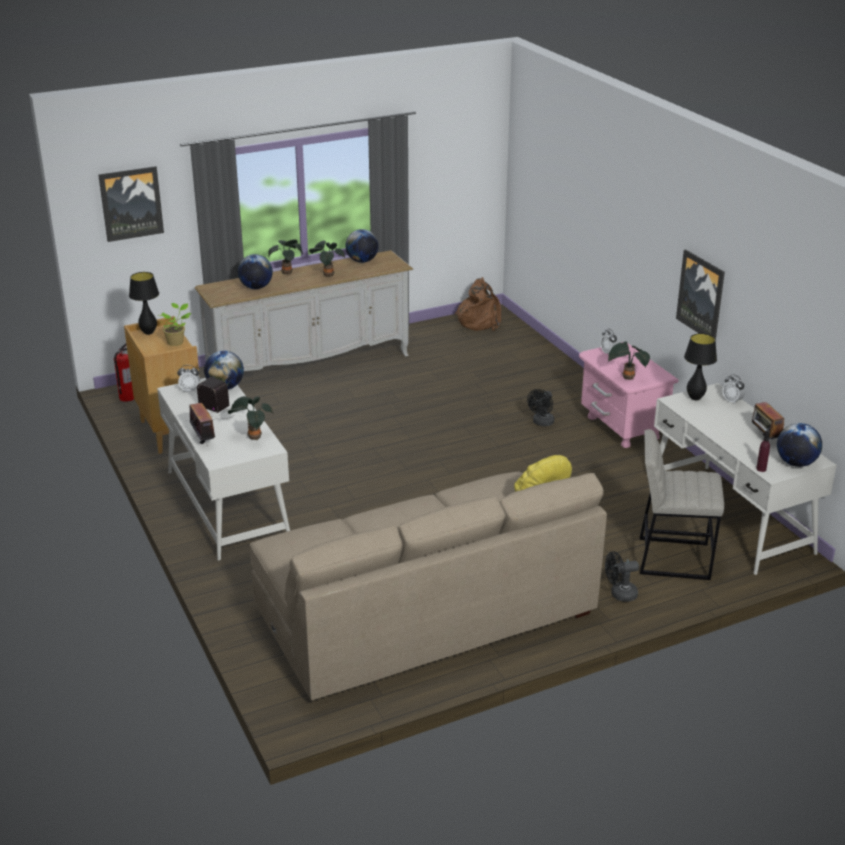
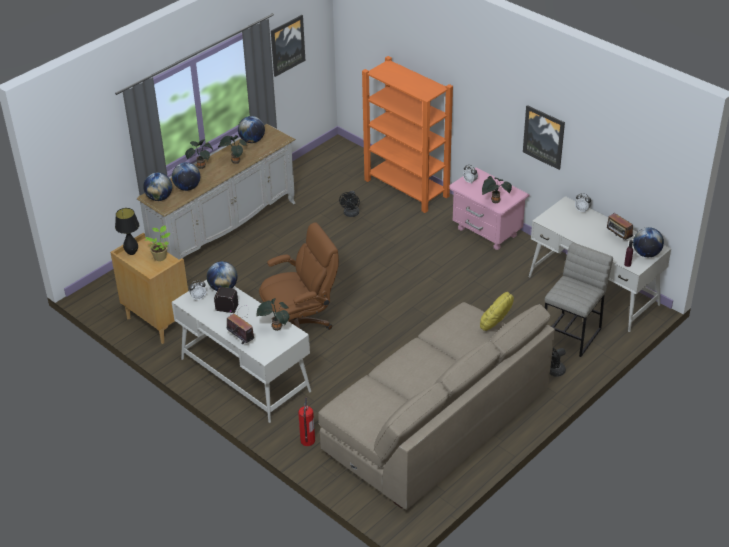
camera: 20 degrees left, 10 degrees up
picture [98,166,164,242] -> picture moved to [271,15,305,77]
fire extinguisher [114,343,134,402] -> fire extinguisher moved to [298,397,315,446]
brown backpack [455,277,502,331] -> none
black fan [527,389,554,426] -> black fan moved to [339,191,360,217]
grey chair [640,429,724,580] -> grey chair turned 135 degrees clockwise [545,243,613,357]
black table lamp [684,333,717,400] -> none
none -> globe [143,172,172,201]
none -> brown office chair [259,223,339,330]
none -> orange bookcase [362,56,453,213]

